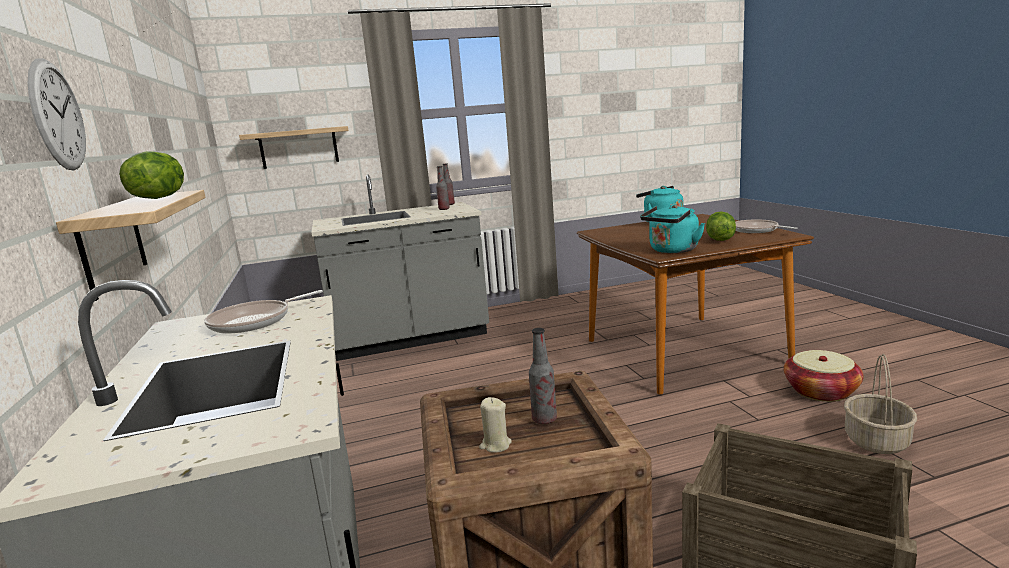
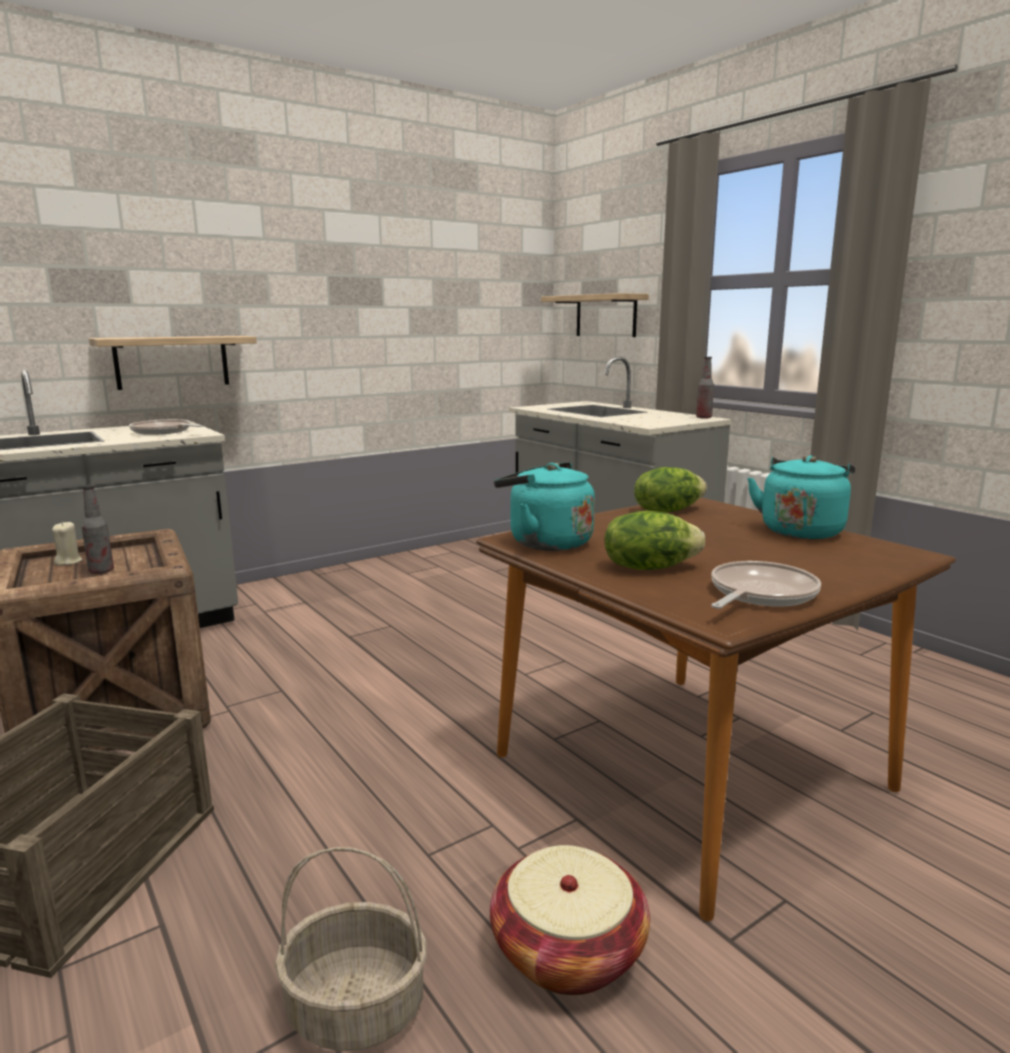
camera: 70 degrees right, 0 degrees up
wall clock [27,58,86,170] -> none
lettuce [119,151,184,199] -> lettuce moved to [634,467,707,513]
bottle [436,166,450,210] -> none

